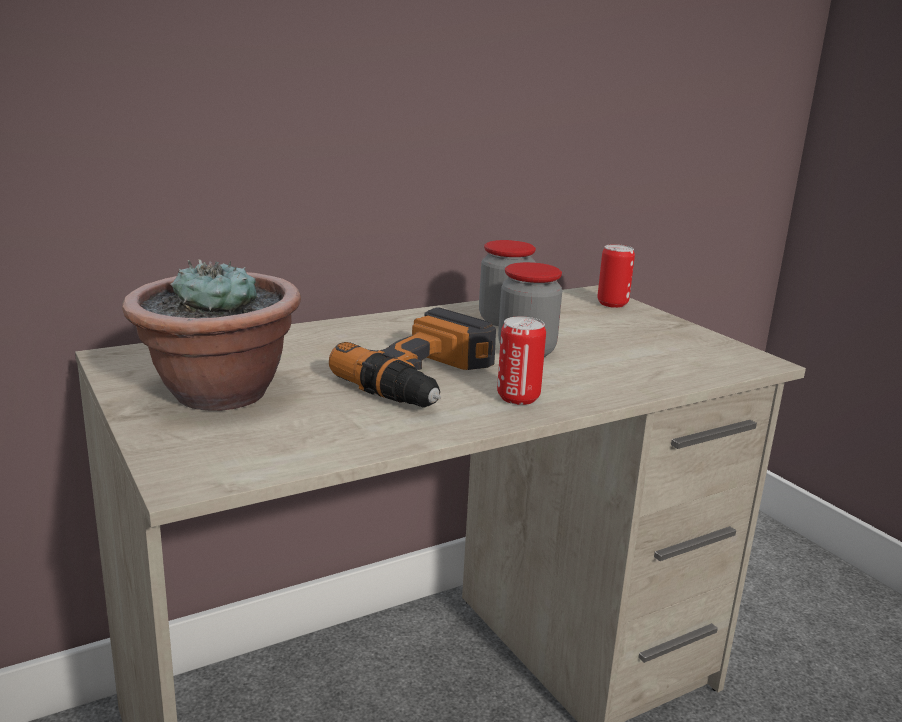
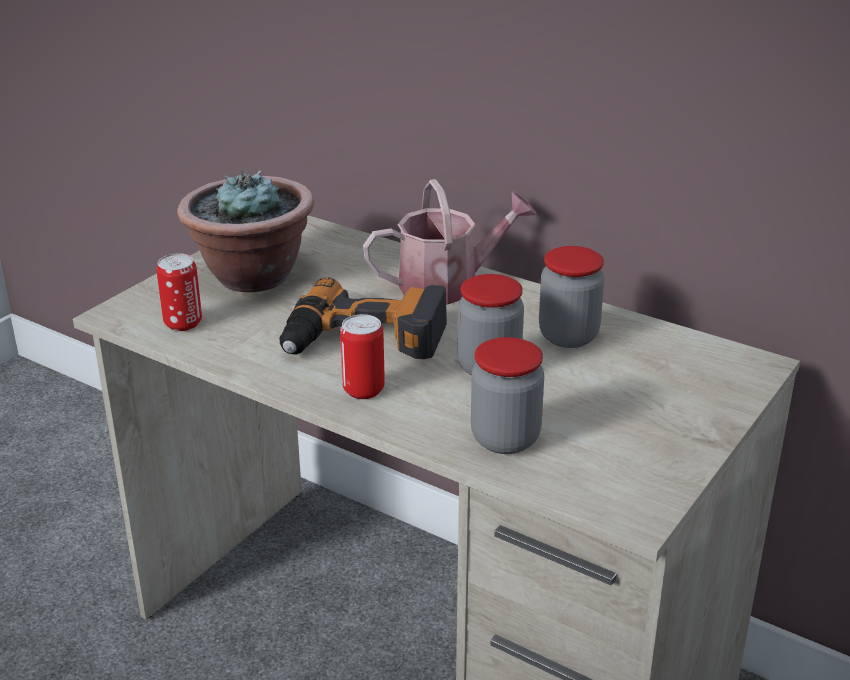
camera: 65 degrees right, 10 degrees up
can [597,244,635,308] -> can moved to [156,253,202,331]
none -> watering can [363,179,537,304]
none -> jar [471,337,544,454]

